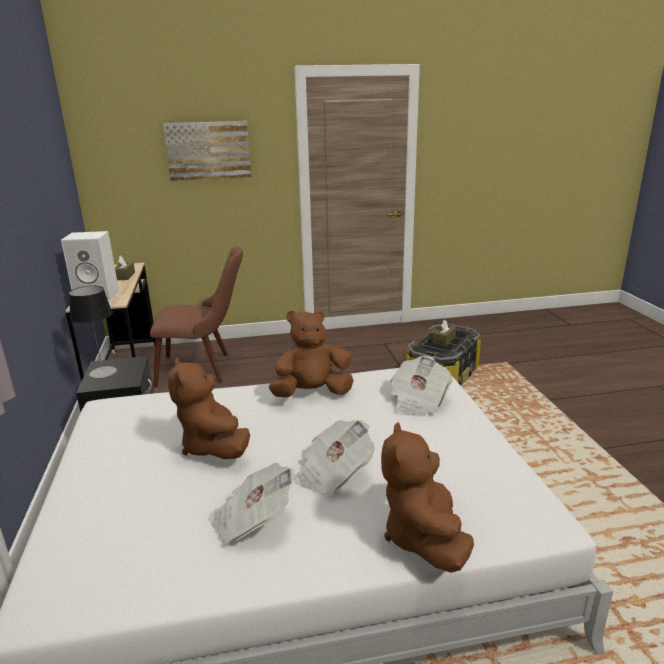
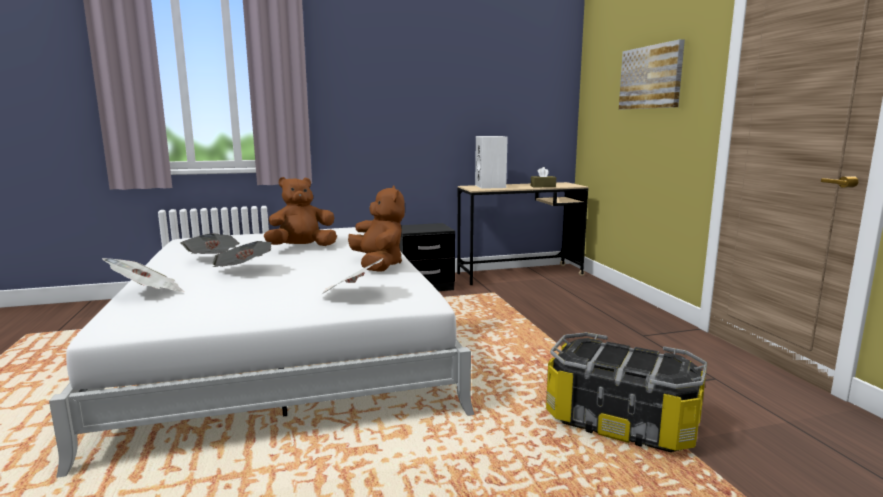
camera: 85 degrees right, 10 degrees down
table lamp [69,286,117,378] -> none
brown chair [150,246,243,388] -> none
brown plush toy [381,422,474,573] -> newspaper [102,258,185,292]
brown tissue box [433,320,456,346] -> none

